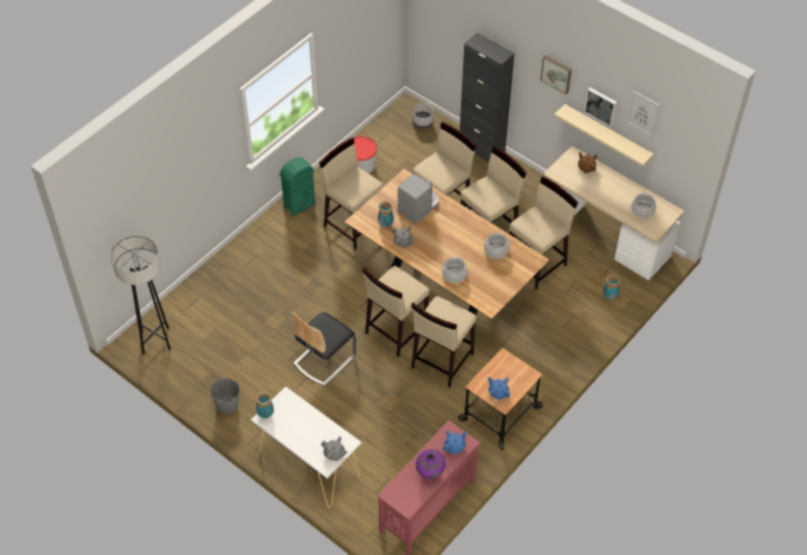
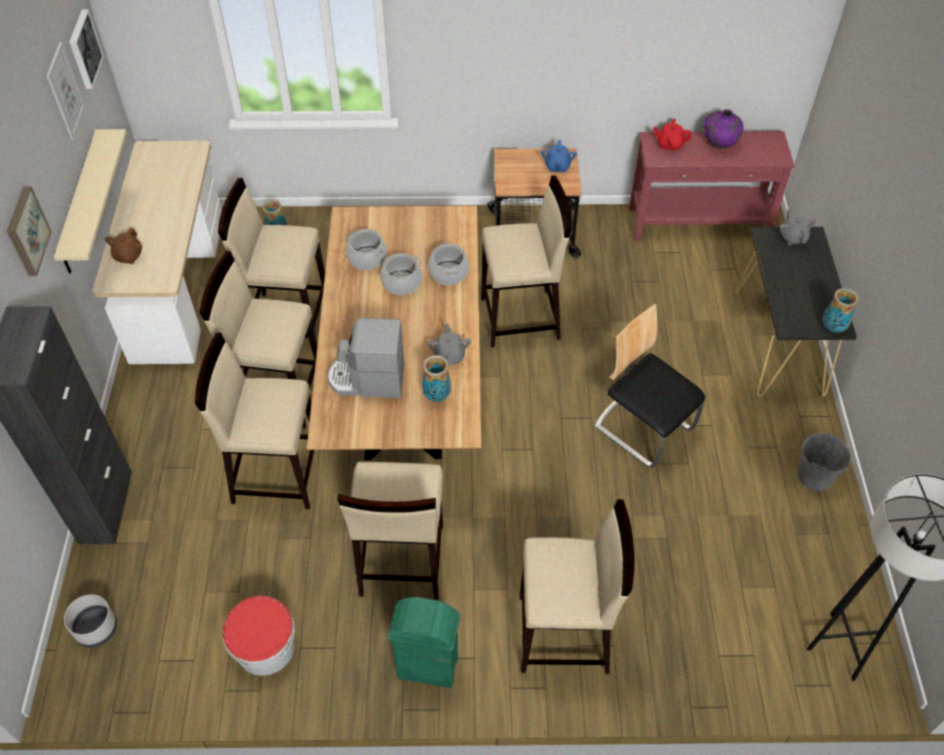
camera: 130 degrees left, 0 degrees up
white console table [251,387,362,507] -> black console table [735,227,857,397]
chair [292,312,356,386] -> chair turned 135 degrees counterclockwise [594,304,705,468]
beige stool [362,266,430,357] -> beige stool moved to [520,499,634,674]
blue teapot [443,430,467,455] -> red teapot [653,118,691,151]
picture [584,87,617,127] -> picture moved to [69,10,104,89]
cooking pot [631,192,656,218] -> cooking pot moved to [380,253,422,295]

